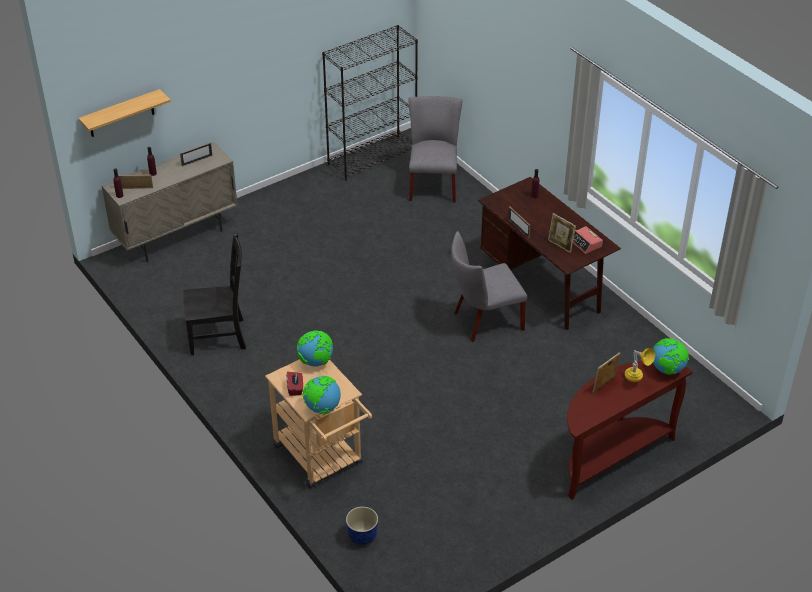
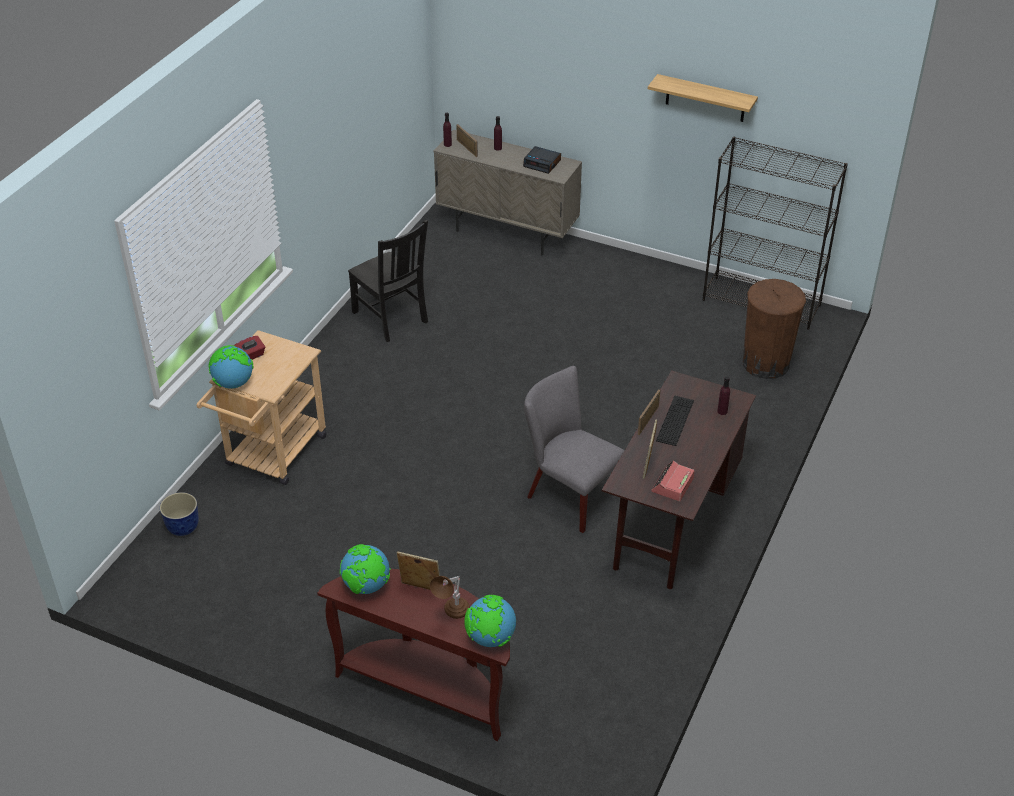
camera: 60 degrees right, 0 degrees up
shelf [78,89,171,137] -> shelf moved to [648,74,758,122]
picture frame [180,142,213,167] -> alarm clock [523,146,561,174]
globe [297,330,333,366] -> globe moved to [340,544,391,594]
grey chair [408,96,462,202] -> brown trash can [743,279,806,379]
yellow table lamp [625,348,655,382] -> brown table lamp [430,576,470,619]
none -> keyboard [656,396,694,446]

